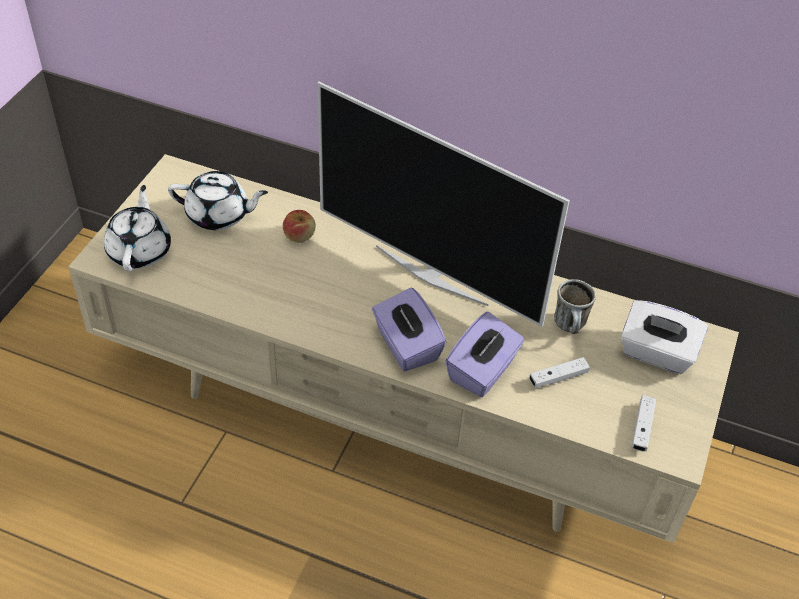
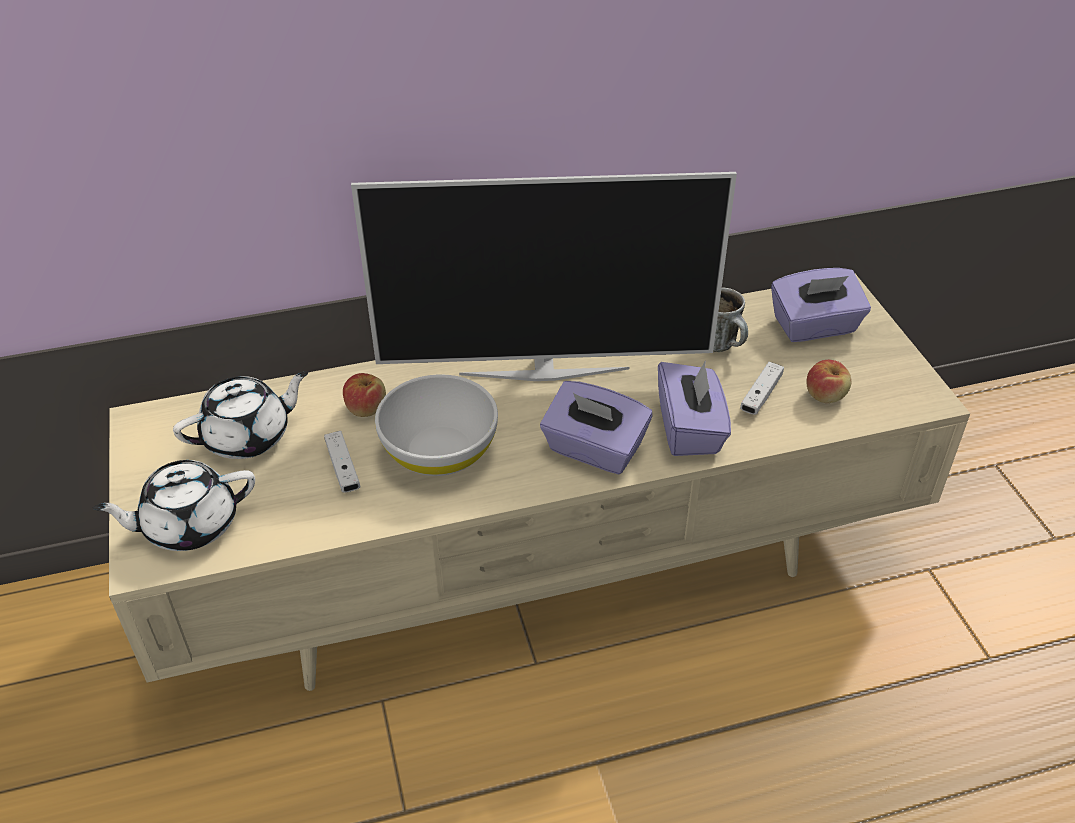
camera: 35 degrees left, 5 degrees down
white teapot [104,185,171,271] -> white teapot turned 75 degrees counterclockwise [93,460,255,551]
white tissue box [621,300,708,374] -> purple tissue box [771,268,871,342]
white game controller [631,395,656,451] -> white game controller moved to [324,431,361,493]
none -> white bowl [375,374,498,476]
none -> apple [806,360,852,403]

